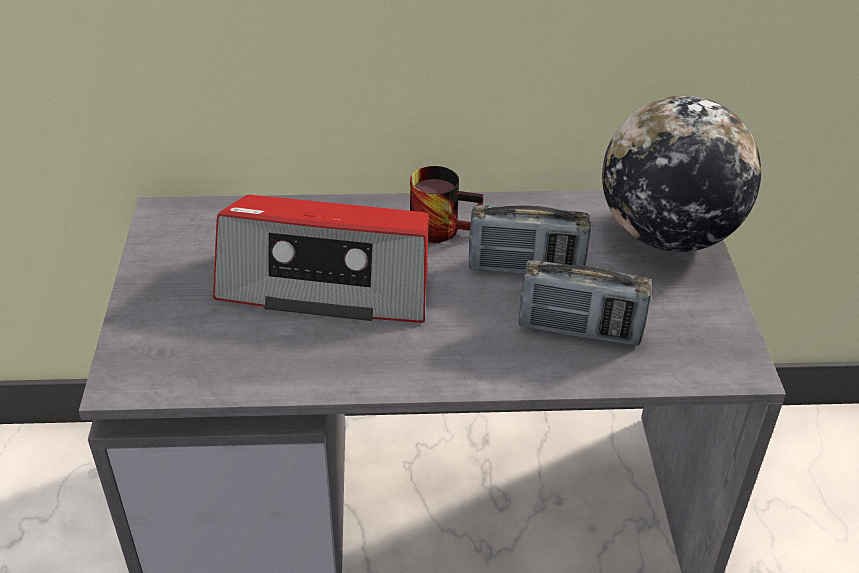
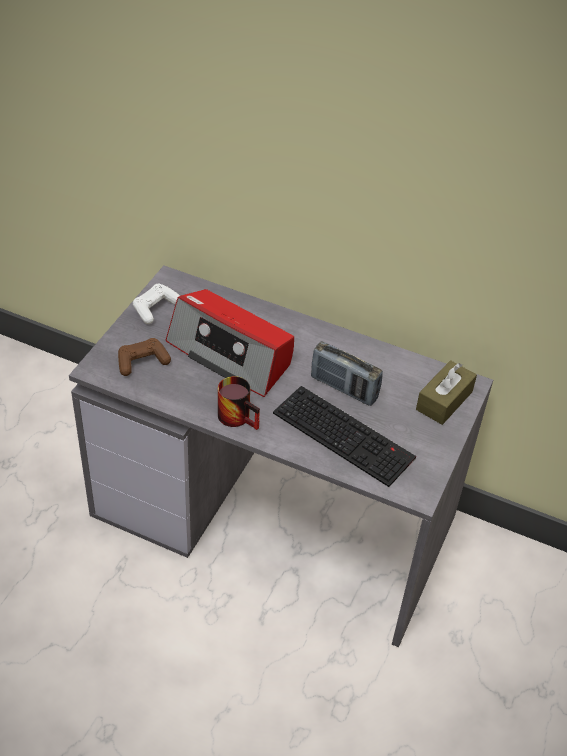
camera: 25 degrees right, 5 degrees up
mug [410,166,483,243] -> mug moved to [218,376,260,430]
radio [519,260,652,346] -> keyboard [273,386,416,487]
globe [602,96,761,252] -> brown tissue box [416,360,477,425]
none -> brown game controller [118,338,171,376]
none -> white game controller [133,284,180,324]

